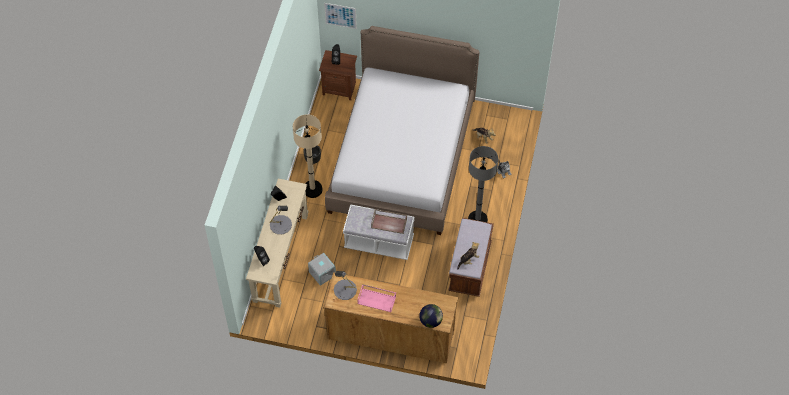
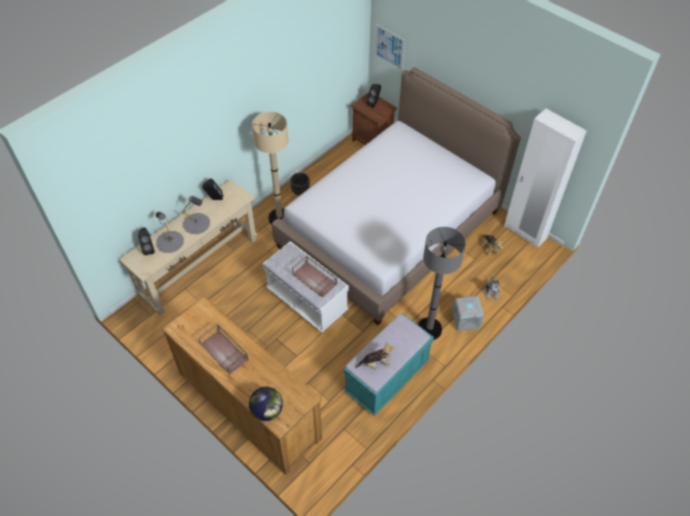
camera: 30 degrees right, 5 degrees down
grey storage box [308,253,336,286] -> grey storage box moved to [452,295,484,331]
grey table lamp [334,271,357,300] -> grey table lamp moved to [156,212,184,253]
pink tray [357,284,396,312] -> brown tray [199,323,249,375]
brown bench [448,218,494,297] -> turquoise bench [344,313,434,416]
none -> white wardrobe [504,109,587,248]

